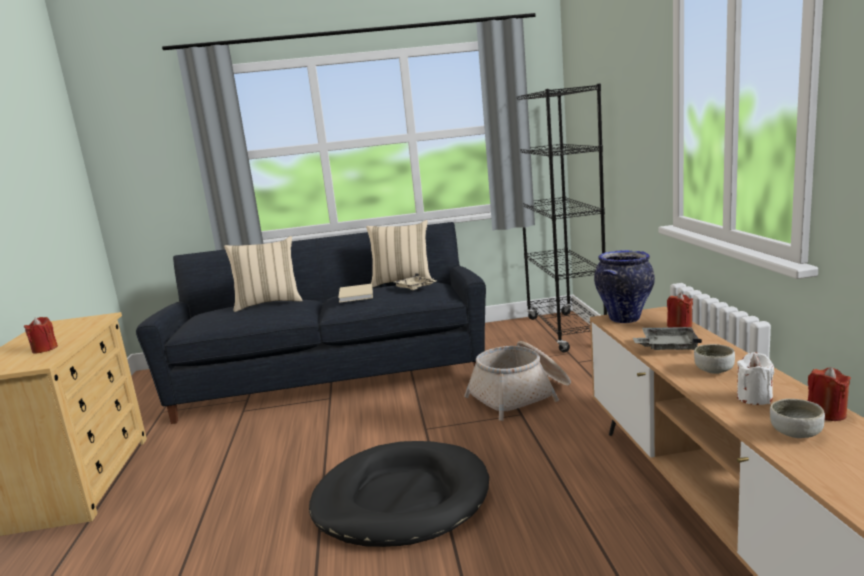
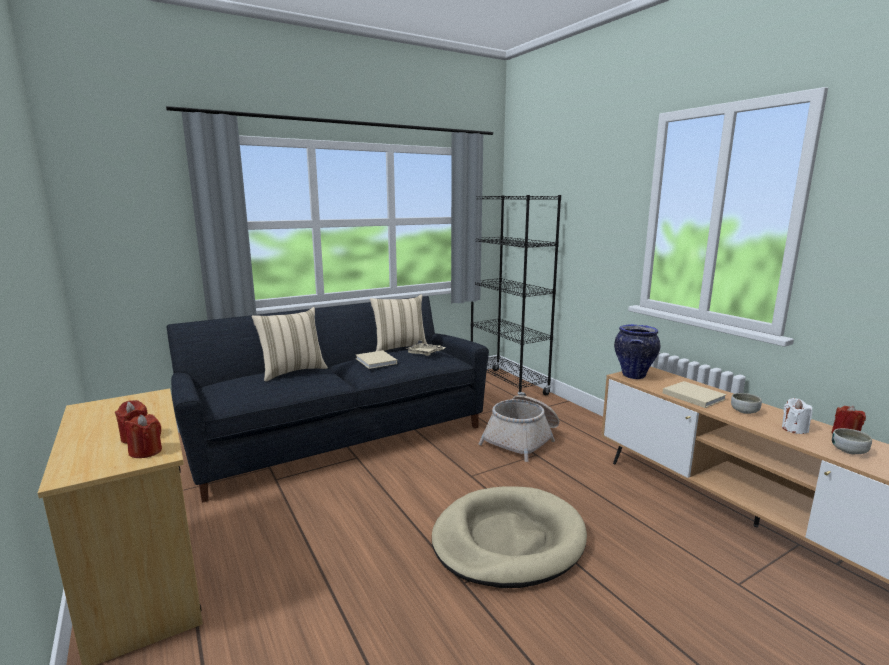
camera: 25 degrees left, 0 degrees up
black dog bed [309,441,489,547] -> beige dog bed [432,486,587,588]
grey tray [633,327,702,350] -> beige book [663,381,727,408]
red candle [667,293,693,328] -> red candle moved to [125,414,162,458]

